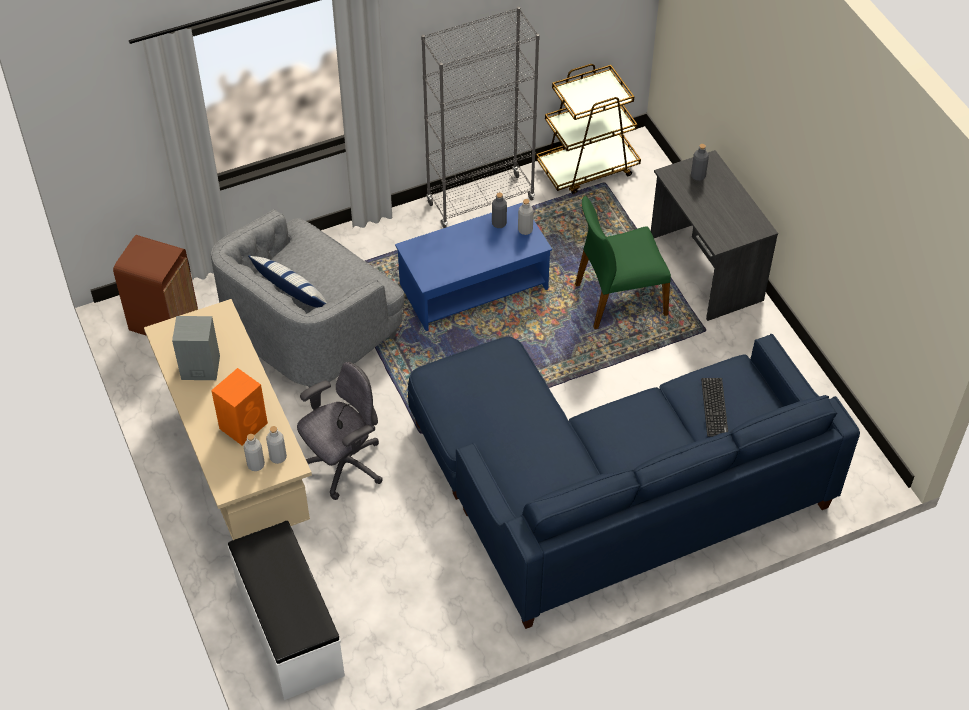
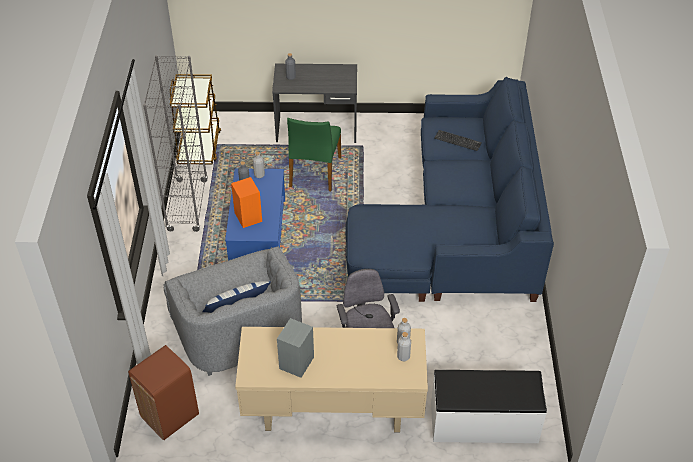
camera: 65 degrees left, 5 degrees down
orange speaker [211,368,268,446] -> orange speaker moved to [231,177,262,228]

